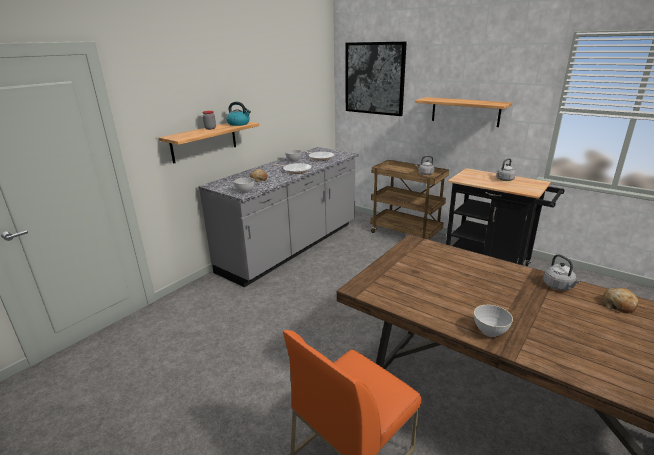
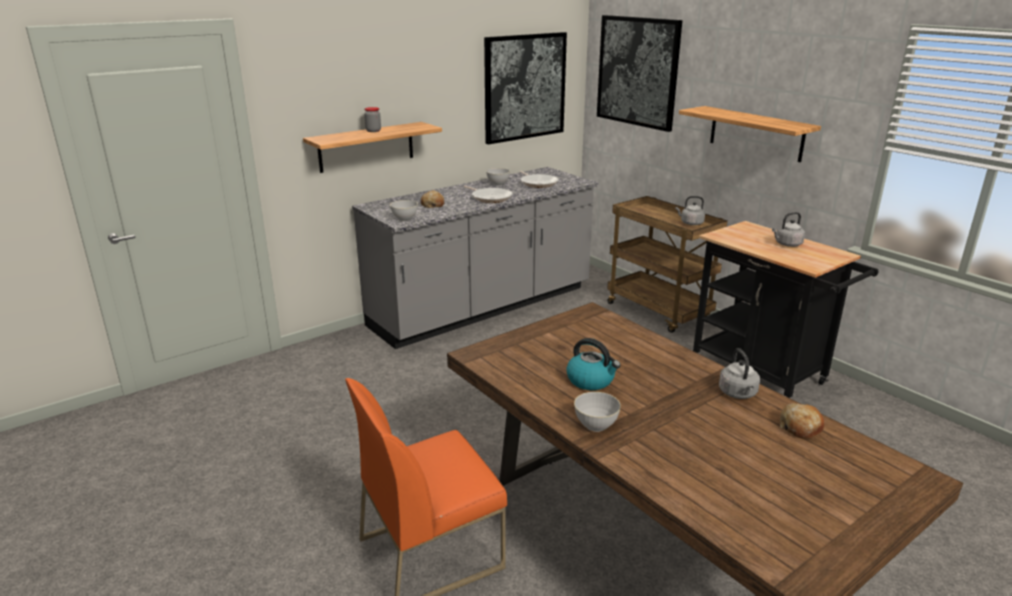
camera: 15 degrees right, 0 degrees up
kettle [226,102,251,126] -> kettle moved to [566,338,621,390]
none -> picture [484,32,567,144]

